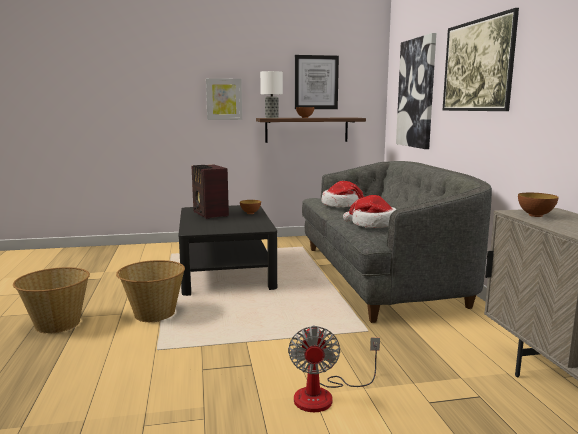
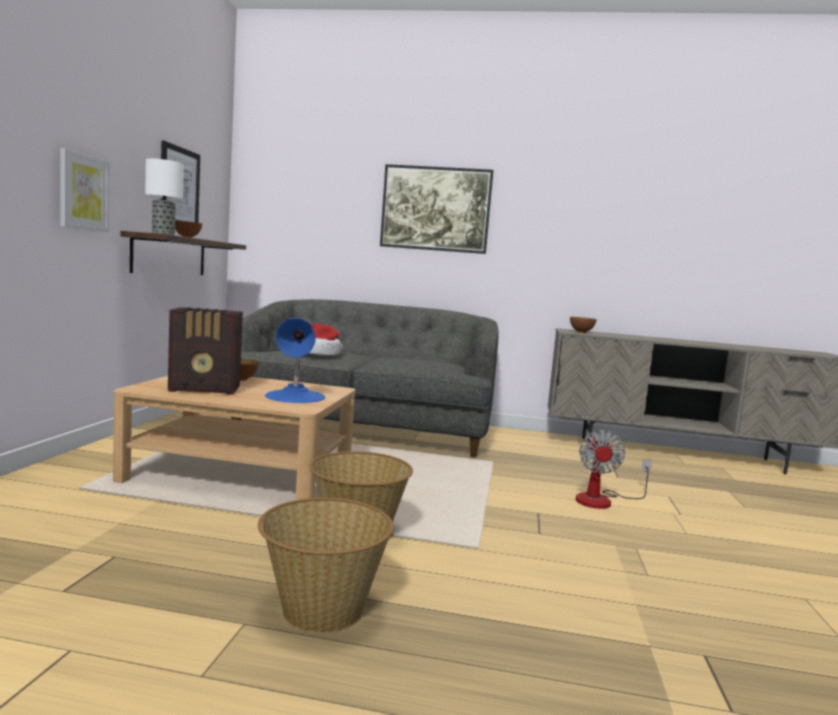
camera: 70 degrees left, 5 degrees down
black coffee table [178,205,277,296] -> beige coffee table [113,376,355,500]
fan [288,325,380,412] -> fan turned 75 degrees clockwise [576,430,652,509]
hat [343,195,397,228] -> none
picture [396,33,436,149] -> none
none -> blue table lamp [265,318,325,403]

